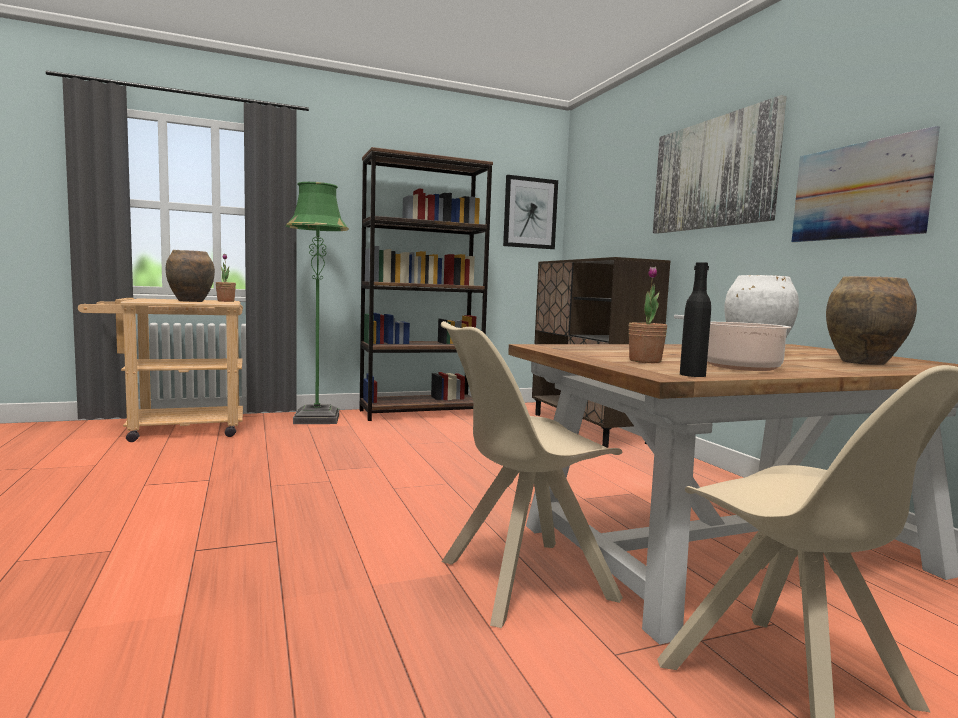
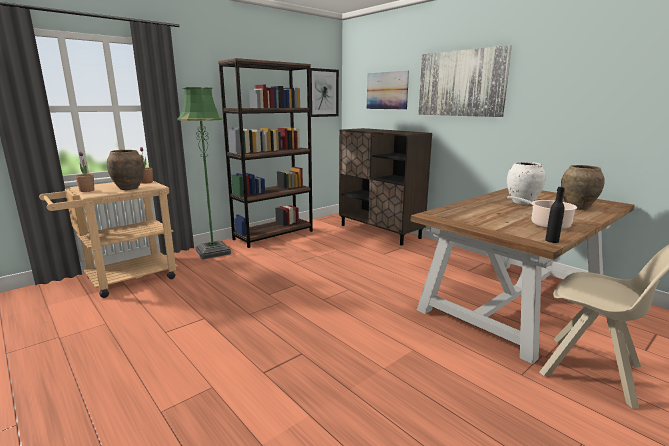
camera: 20 degrees left, 10 degrees up
beige chair [441,321,623,628] -> none
potted plant [628,267,667,363] -> potted plant moved to [75,152,94,192]
picture [792,126,940,242] -> picture moved to [367,71,409,110]

